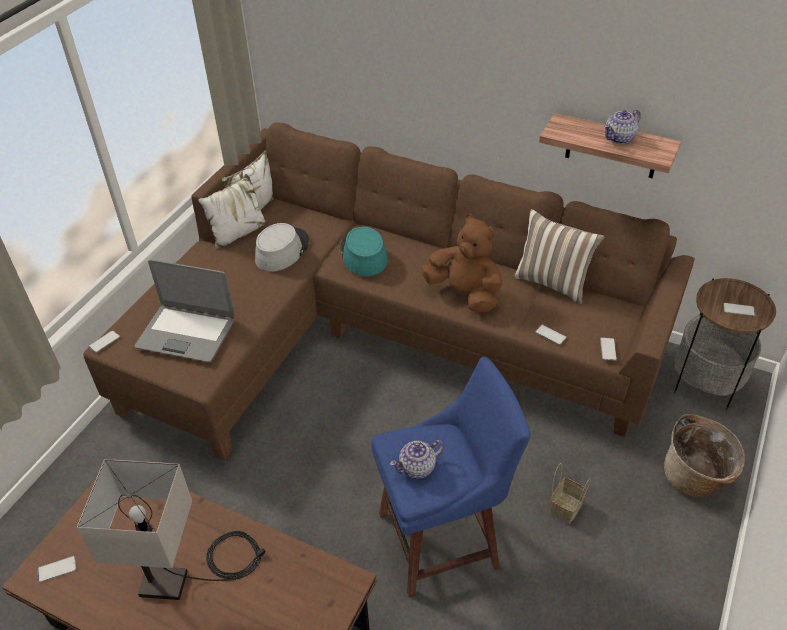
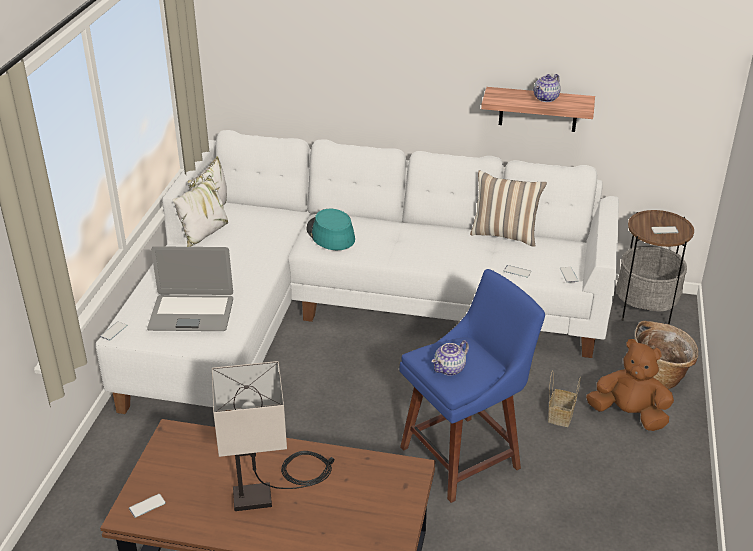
camera: 15 degrees left, 10 degrees down
brown sofa [83,122,695,460] -> white sofa [95,130,619,414]
grey hat [255,223,309,272] -> none
brown plush toy [421,214,502,313] -> brown plush toy moved to [586,339,674,431]

